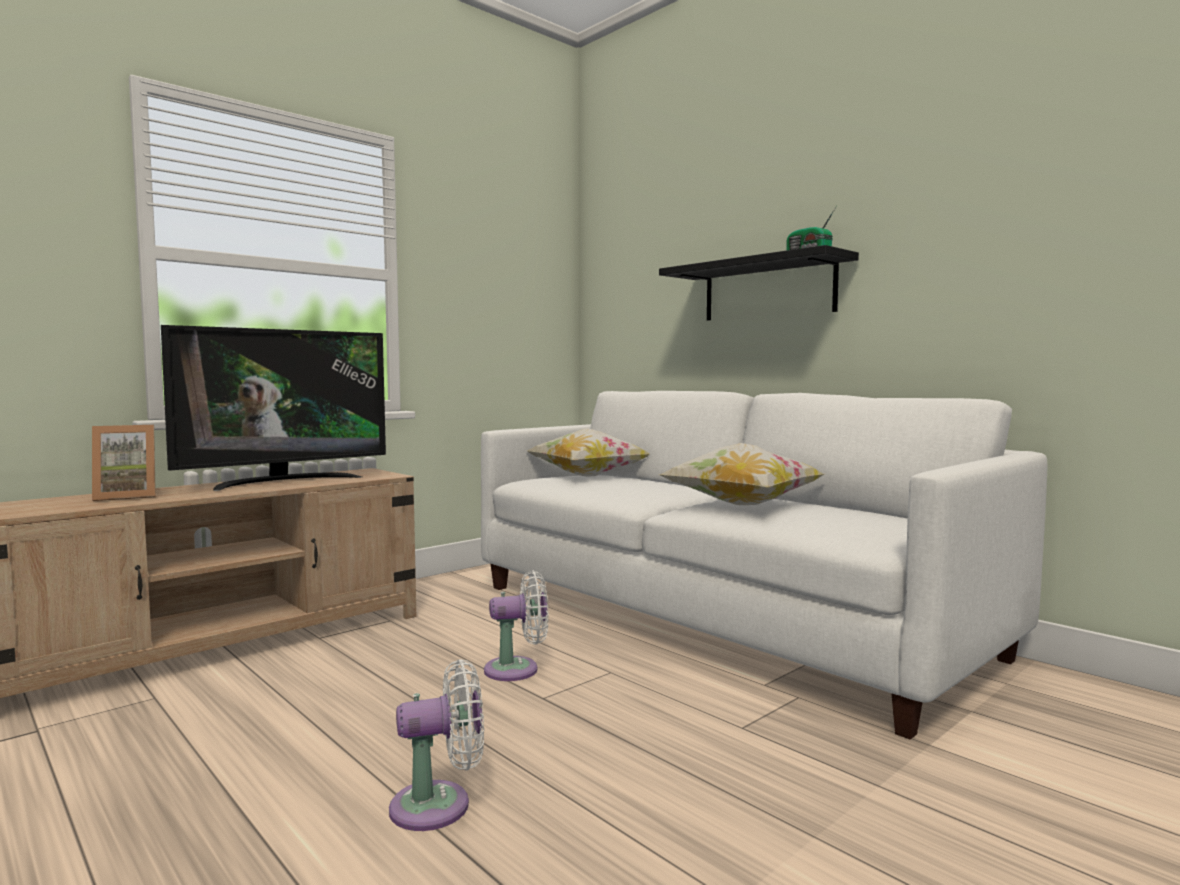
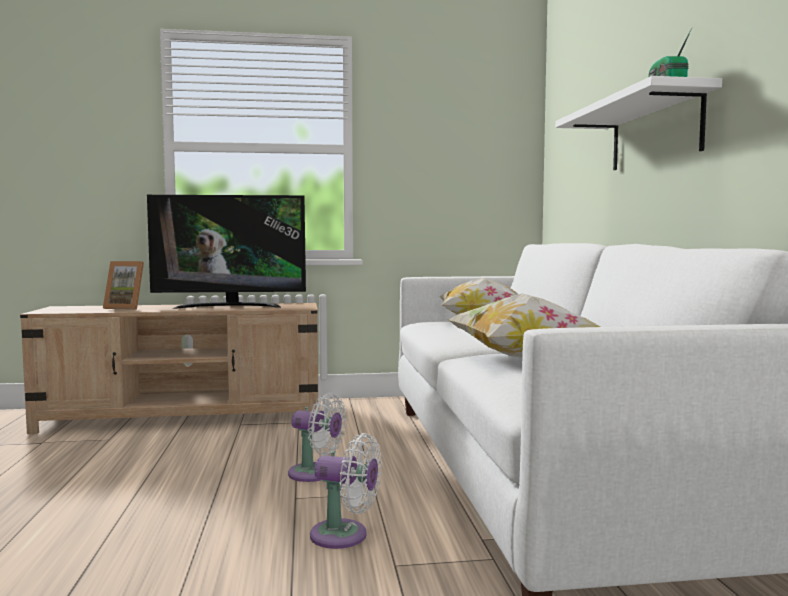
camera: 35 degrees right, 0 degrees up
white fan [389,659,484,831] -> white fan moved to [310,433,382,549]
black shelf [659,245,859,321] -> white shelf [555,76,722,170]

